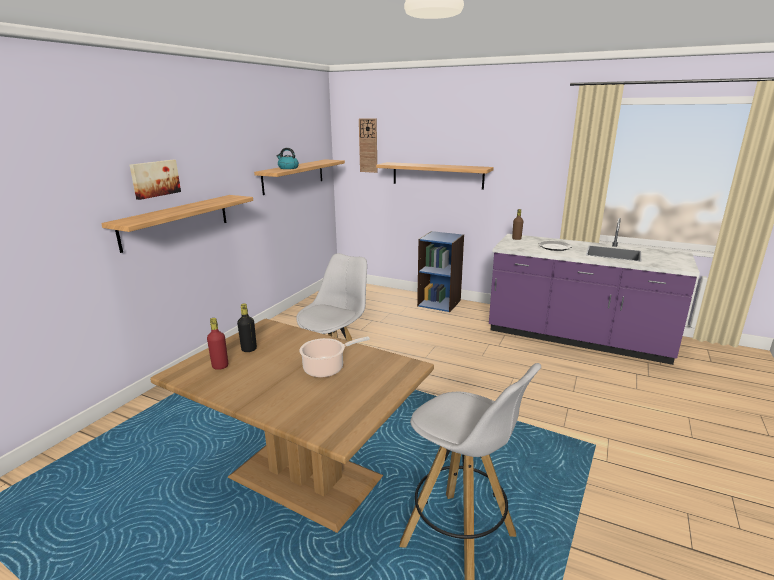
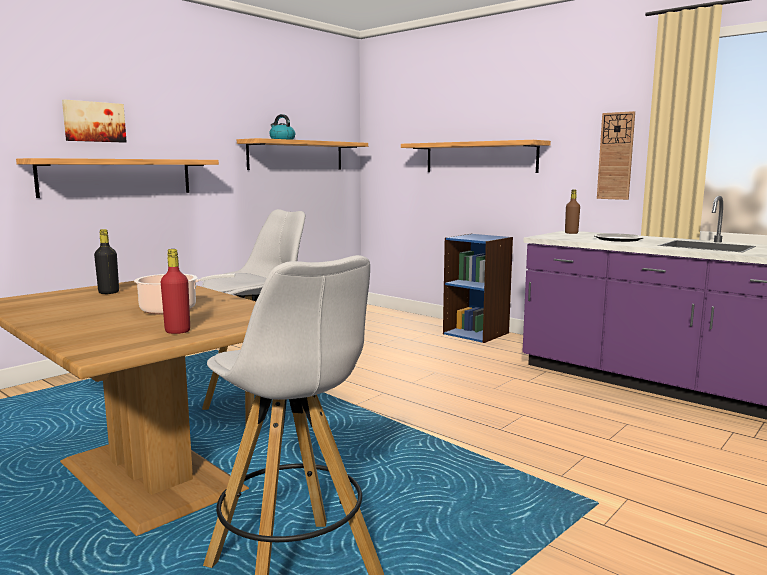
camera: 15 degrees right, 10 degrees down
red bottle [207,318,228,370] -> red bottle moved to [161,249,190,334]
wall clock [359,118,377,173] -> wall clock moved to [597,111,635,200]

